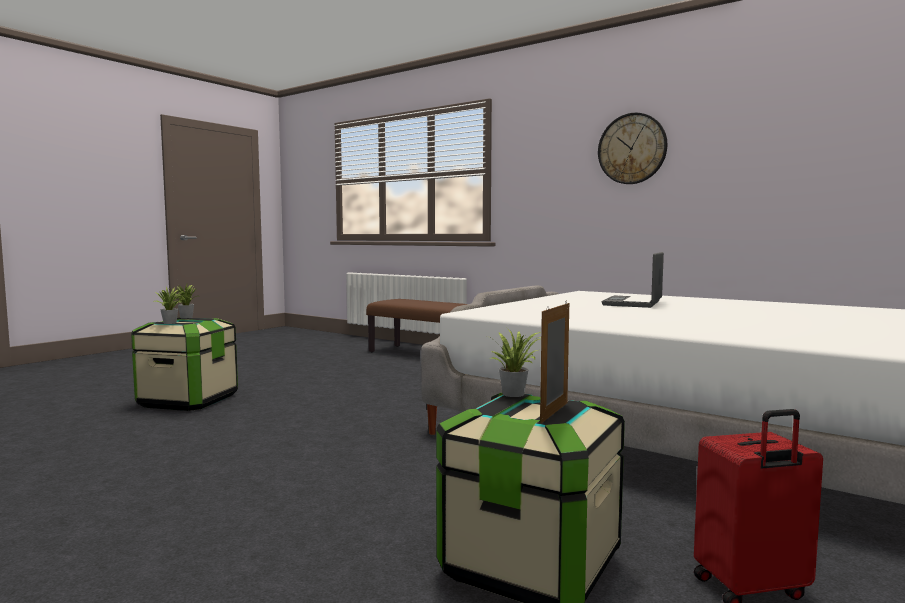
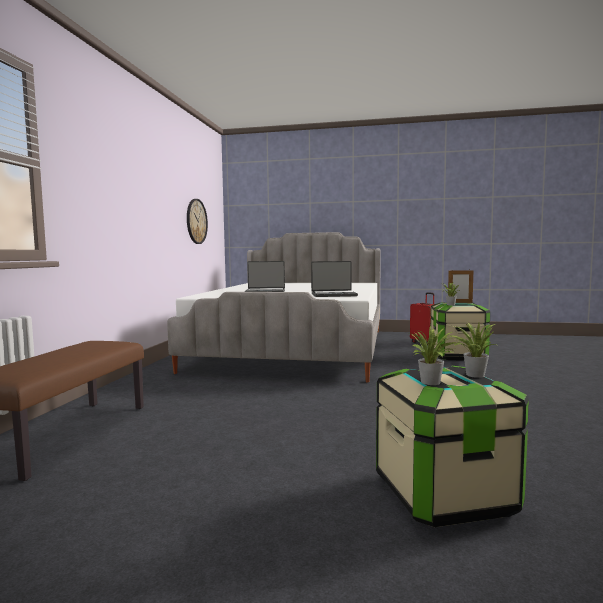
camera: 115 degrees left, 0 degrees up
wall clock [598,113,667,184] -> wall clock moved to [187,199,208,244]
none -> laptop [311,261,358,297]

